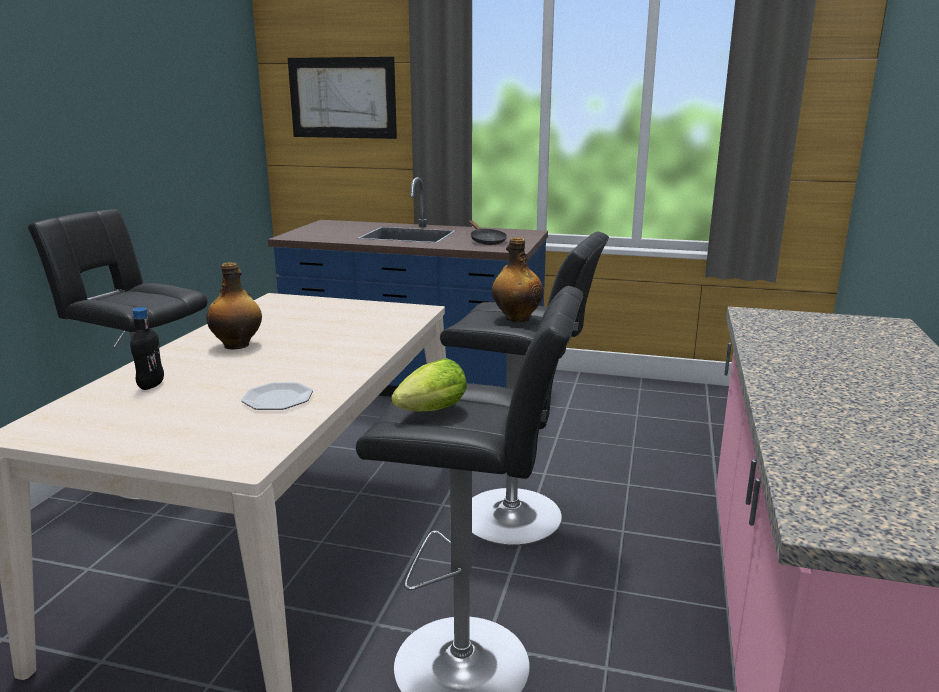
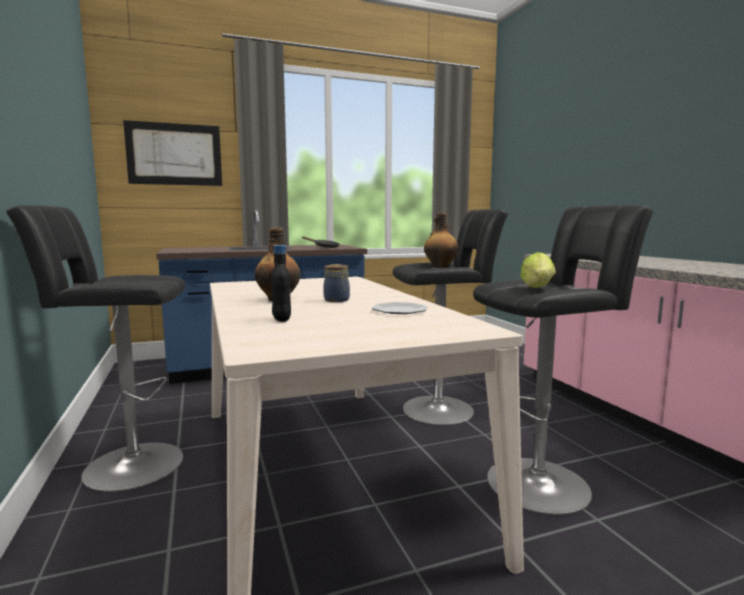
camera: 35 degrees left, 10 degrees down
none -> jar [323,264,350,302]

